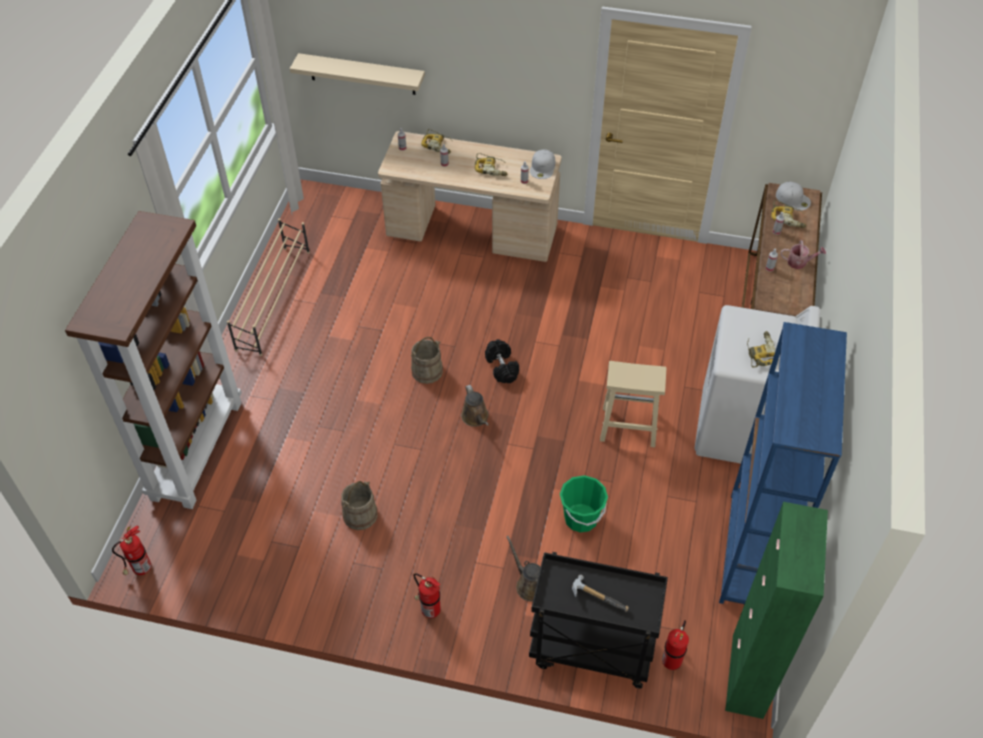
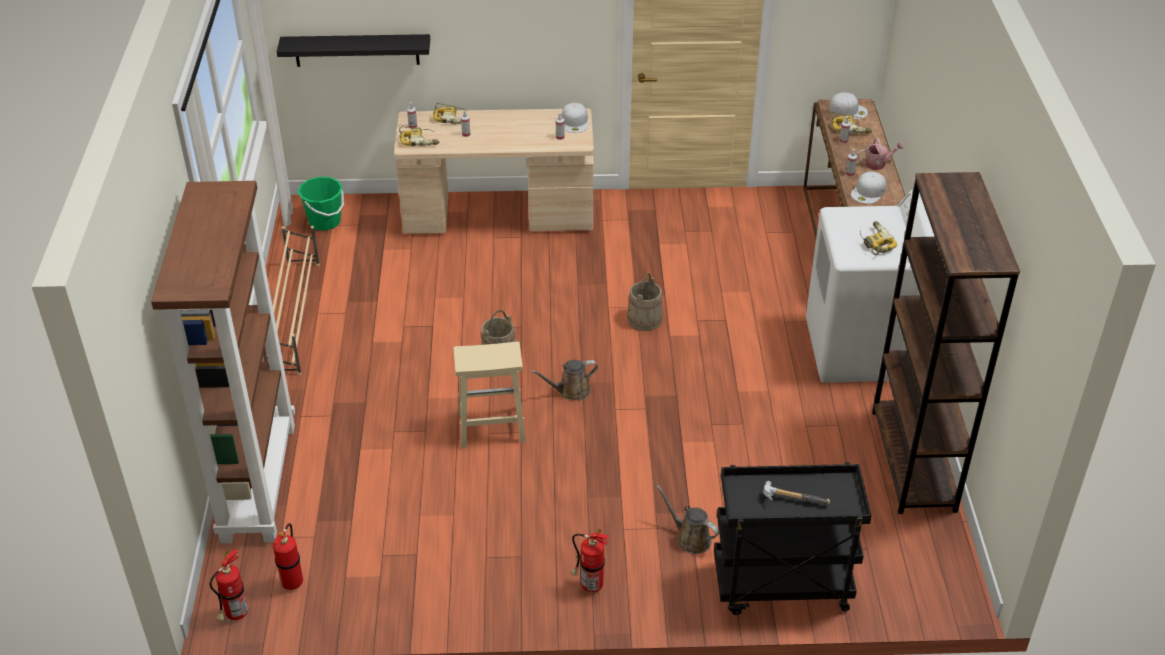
camera: 15 degrees left, 10 degrees down
beige shelf [290,53,425,95] -> black shelf [277,34,430,67]
beige bucket [341,481,378,530] -> beige bucket moved to [627,273,663,331]
brown watering can [461,385,489,427] -> brown watering can turned 105 degrees clockwise [531,360,598,401]
power drill [475,153,508,176] -> power drill moved to [399,126,439,146]
black dumbbell [485,339,519,383] -> none
green bucket [560,475,608,532] -> green bucket moved to [298,177,344,231]
beige stool [600,361,666,447] -> beige stool moved to [454,341,526,448]
fire extinguisher [662,620,689,670] -> fire extinguisher moved to [273,523,303,590]
blue bookcase [719,322,847,604] -> brown bookcase [872,172,1020,514]
green cabinet [725,502,828,719] -> none
none -> white cap [851,171,886,204]

